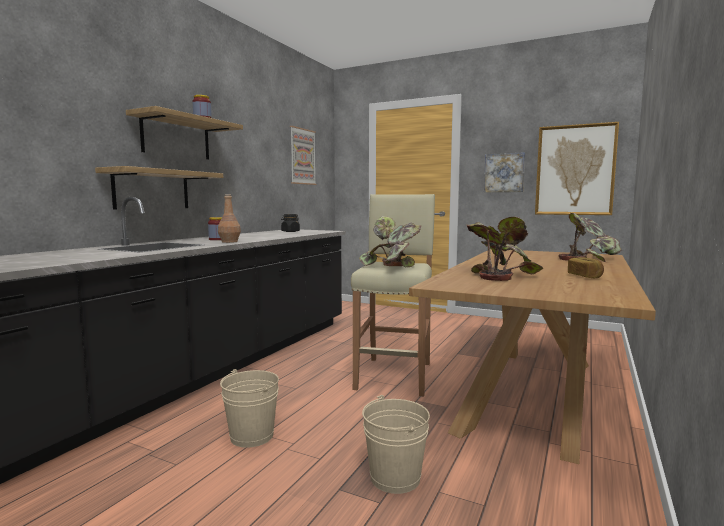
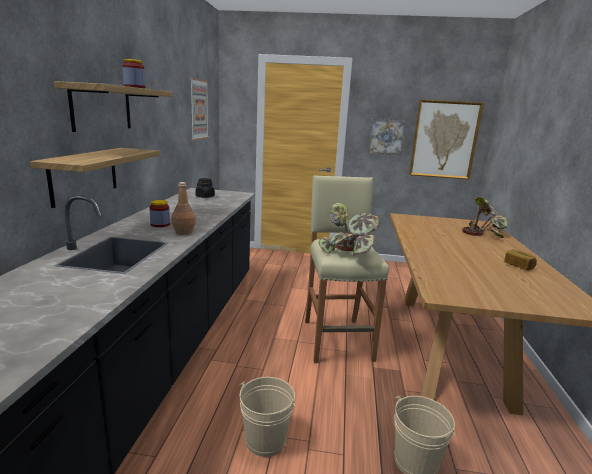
camera: 20 degrees left, 10 degrees up
potted plant [467,216,543,281] -> none

